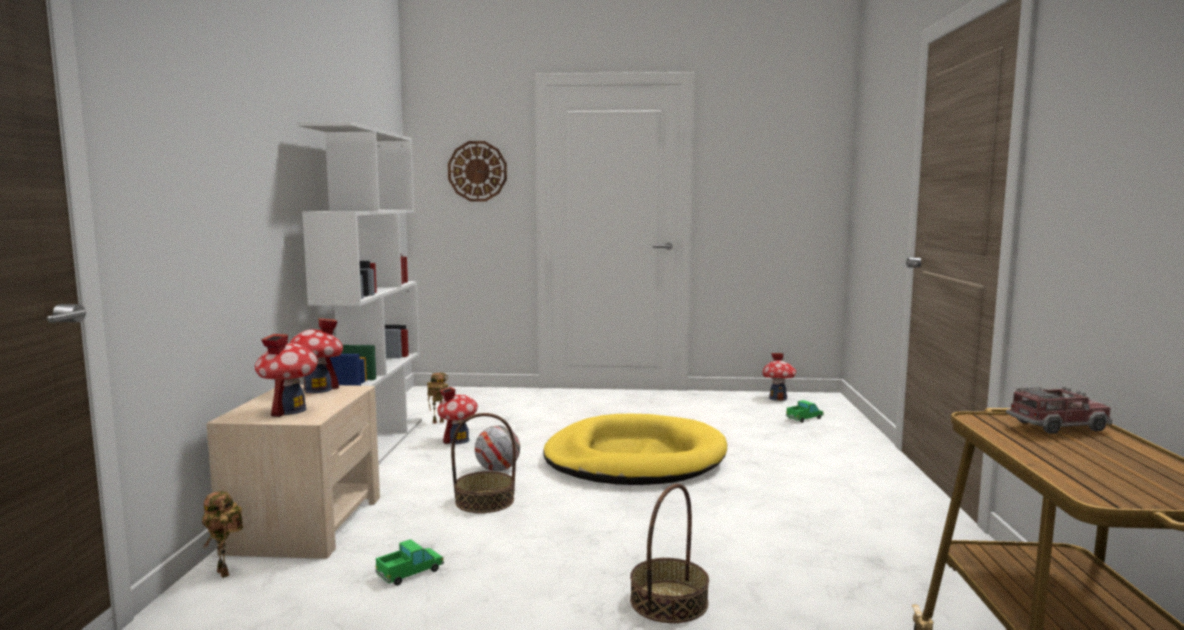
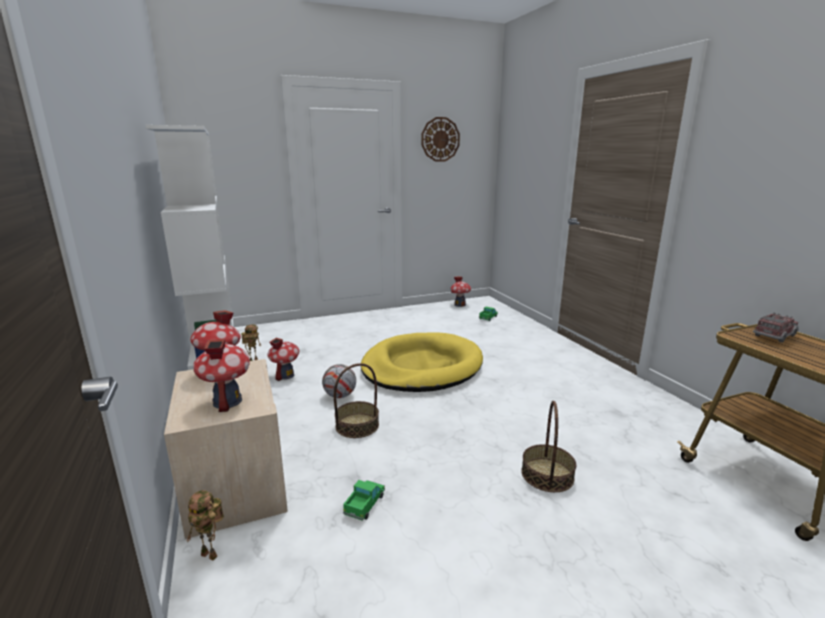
camera: 25 degrees left, 10 degrees up
wall clock [448,141,507,201] -> wall clock moved to [421,117,460,162]

